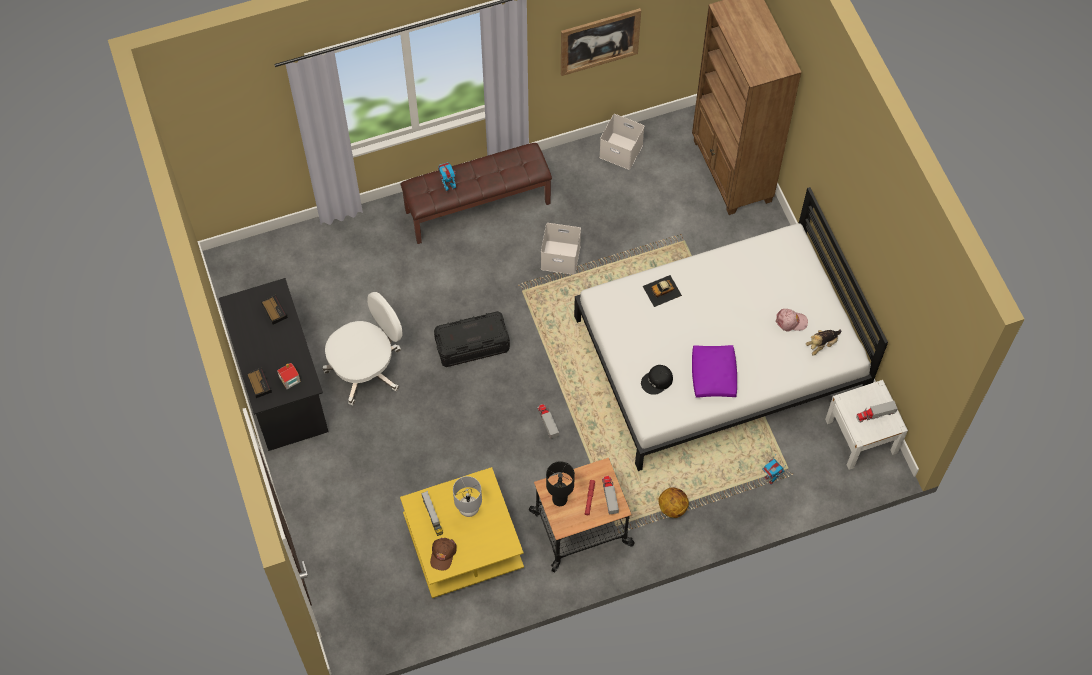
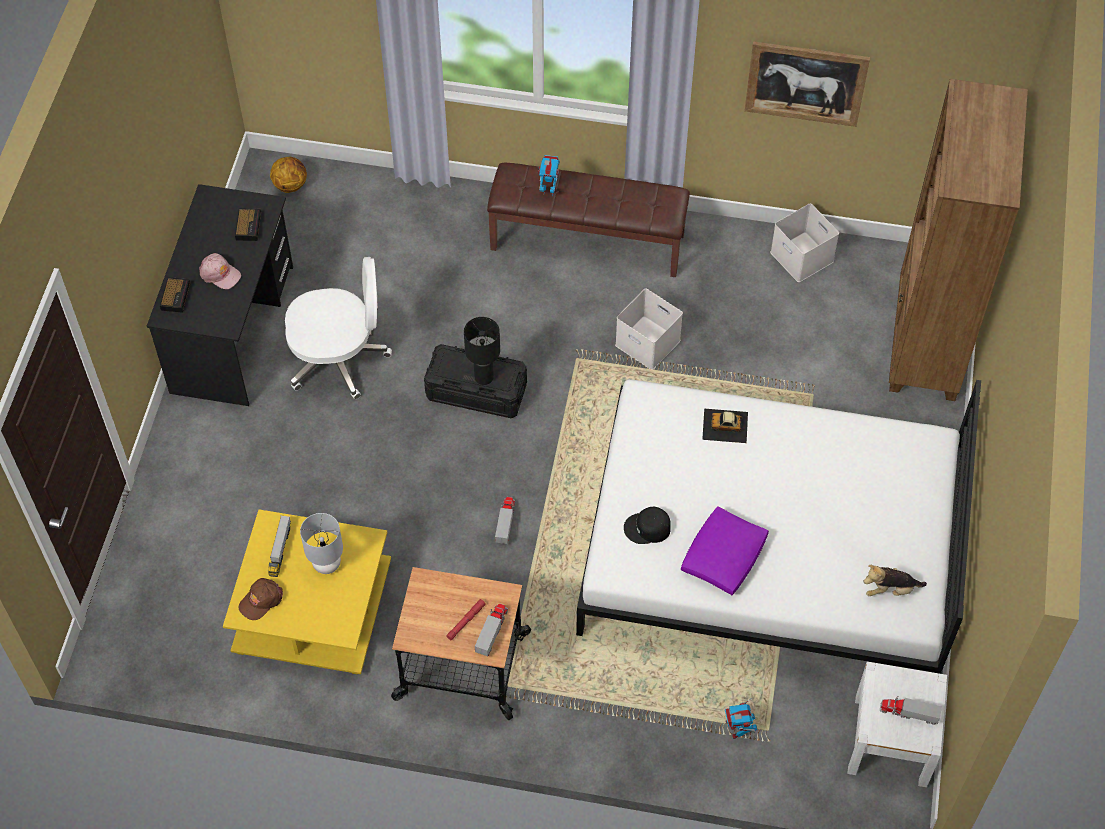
camera: 30 degrees right, 5 degrees down
toy house [277,363,301,389] -> none
black table lamp [546,461,575,506] -> black table lamp moved to [464,317,500,385]
basketball [658,487,689,518] -> basketball moved to [270,157,307,193]
pink cap [776,309,808,332] -> pink cap moved to [199,253,241,289]

